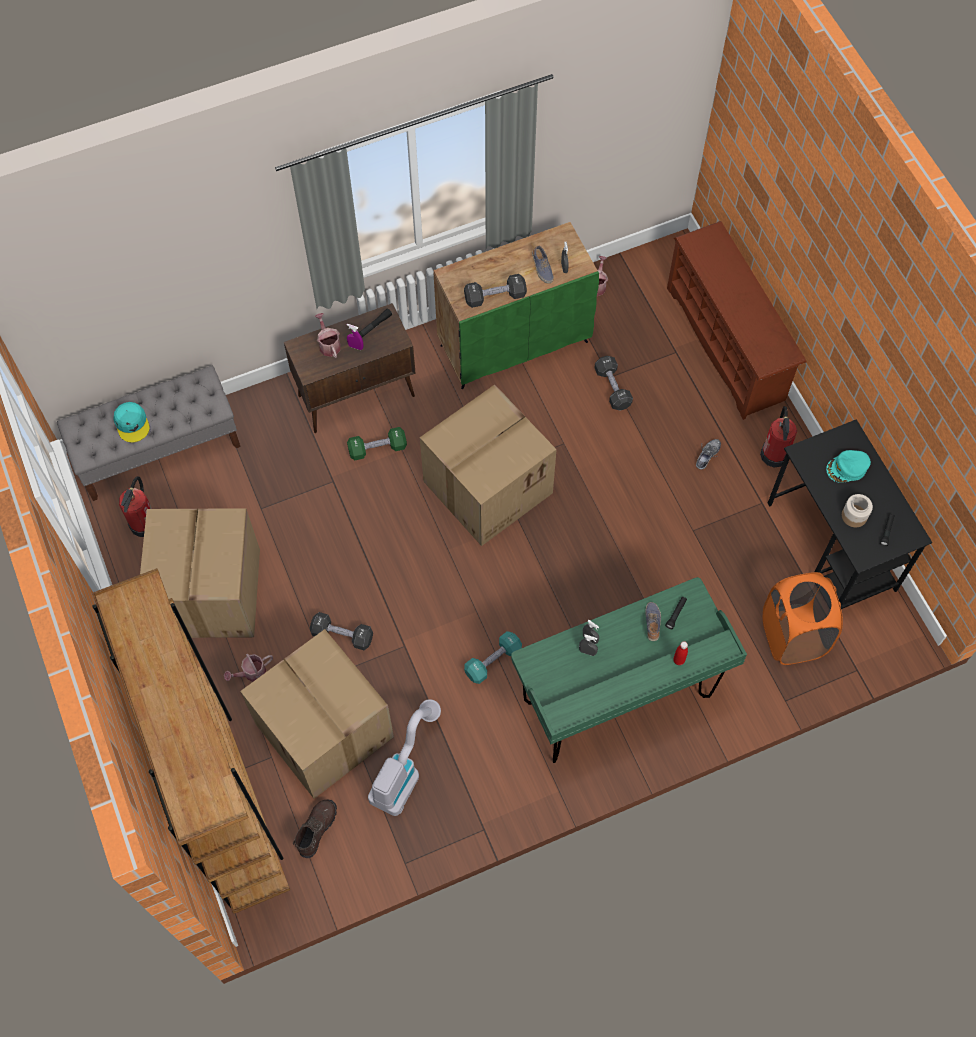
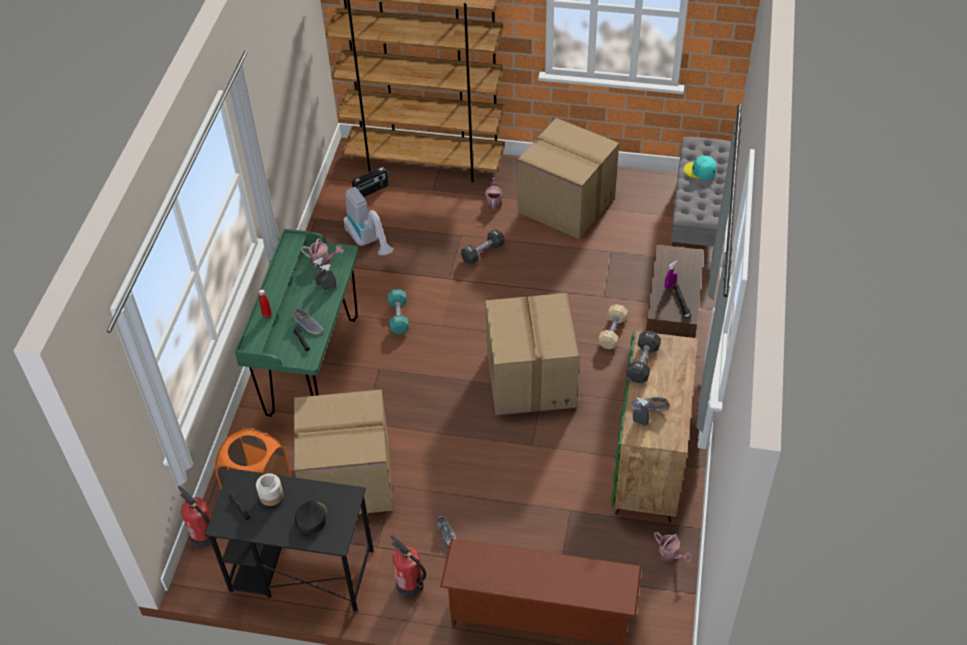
camera: 125 degrees right, 15 degrees down
fire extinguisher [119,476,152,537] -> fire extinguisher moved to [178,486,216,547]
cardboard box [240,629,394,799] -> cardboard box moved to [294,389,393,514]
brown boot [293,800,337,858] -> radio [352,167,388,197]
watering can [315,313,341,358] -> watering can moved to [301,238,343,267]
green dumbbell [347,427,407,461] -> beige dumbbell [598,304,628,349]
black dumbbell [594,356,633,411] -> none
turquoise cap [826,450,871,483] -> black cap [295,501,328,534]

